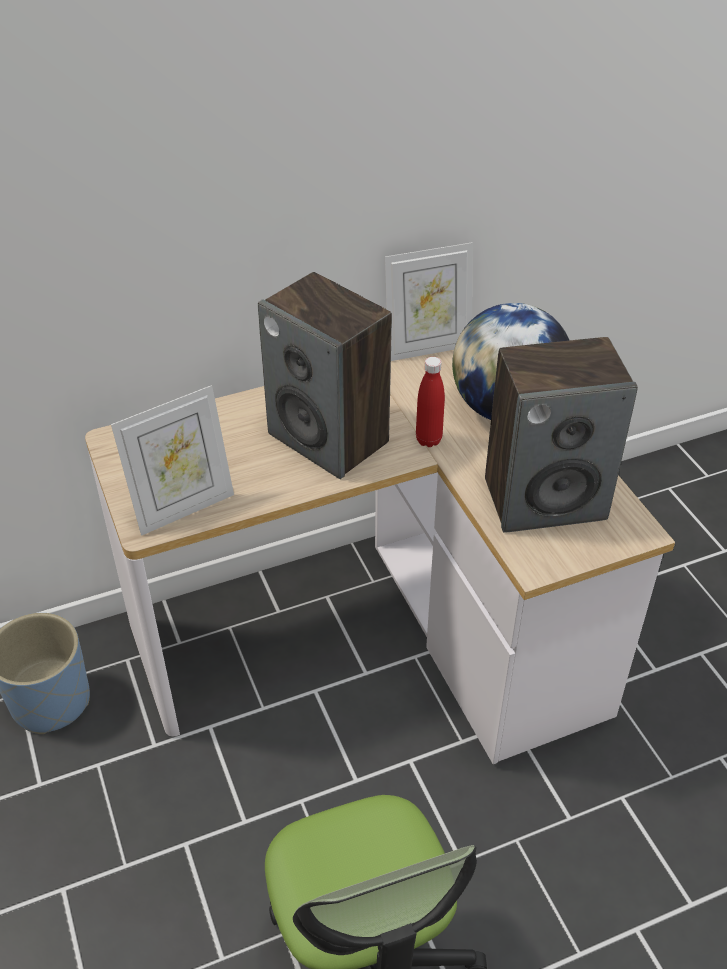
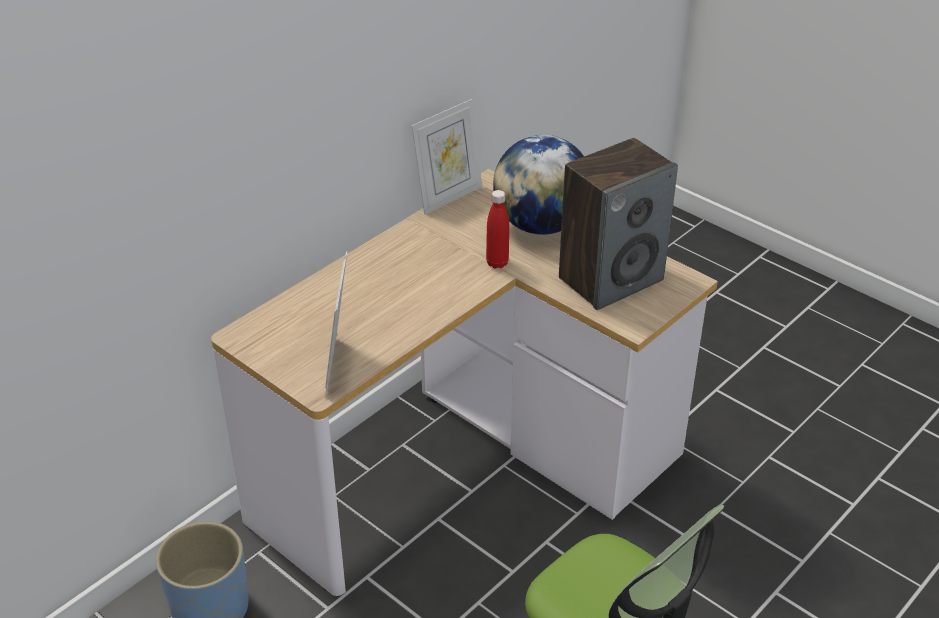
camera: 25 degrees left, 5 degrees down
picture frame [111,385,234,536] -> picture frame turned 150 degrees clockwise [325,251,347,399]
speaker [258,272,392,479] -> none

